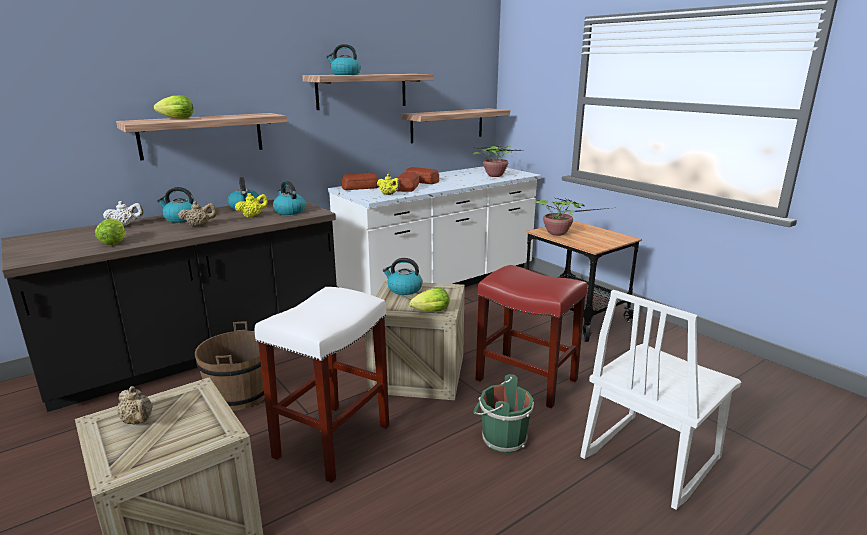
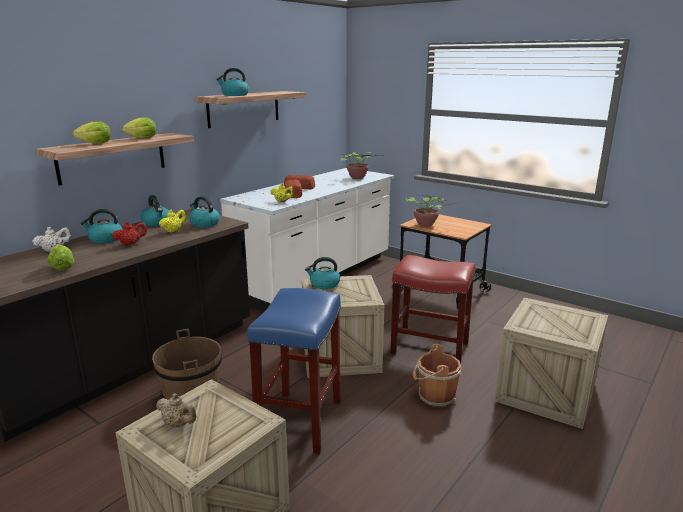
camera: 15 degrees left, 0 degrees up
beige teapot [178,201,217,227] -> red teapot [112,222,147,246]
white stool [255,287,389,483] -> blue stool [247,288,341,454]
bread [342,173,379,190] -> none
shelf [401,108,510,143] -> none
lettuce [410,288,449,312] -> lettuce moved to [122,117,156,138]
green bucket [473,374,534,453] -> brown bucket [413,344,461,407]
white chair [580,290,741,510] -> crate [495,297,608,429]

